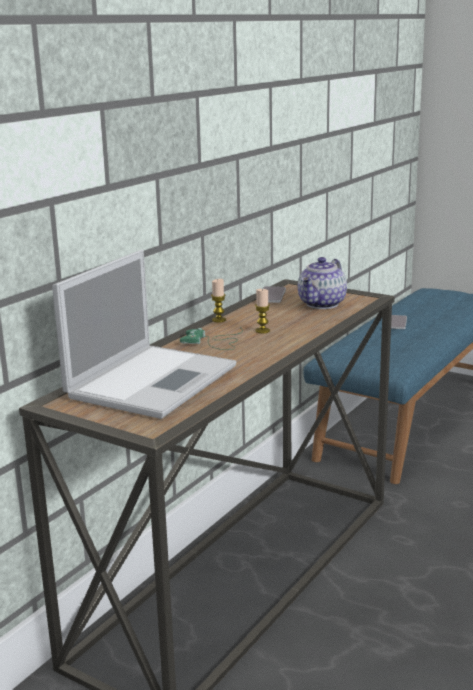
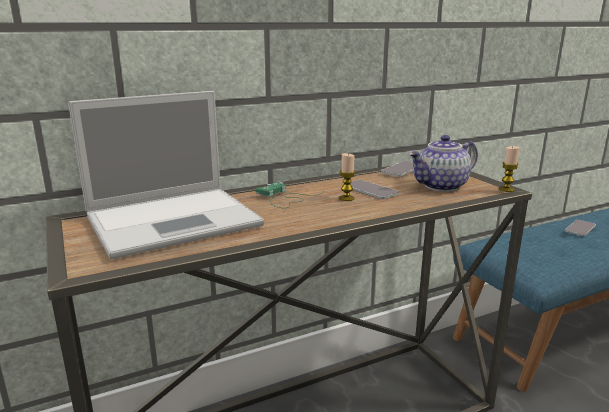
camera: 30 degrees right, 0 degrees up
candle [211,279,226,323] -> candle moved to [499,146,519,192]
none -> phone [351,180,399,199]

